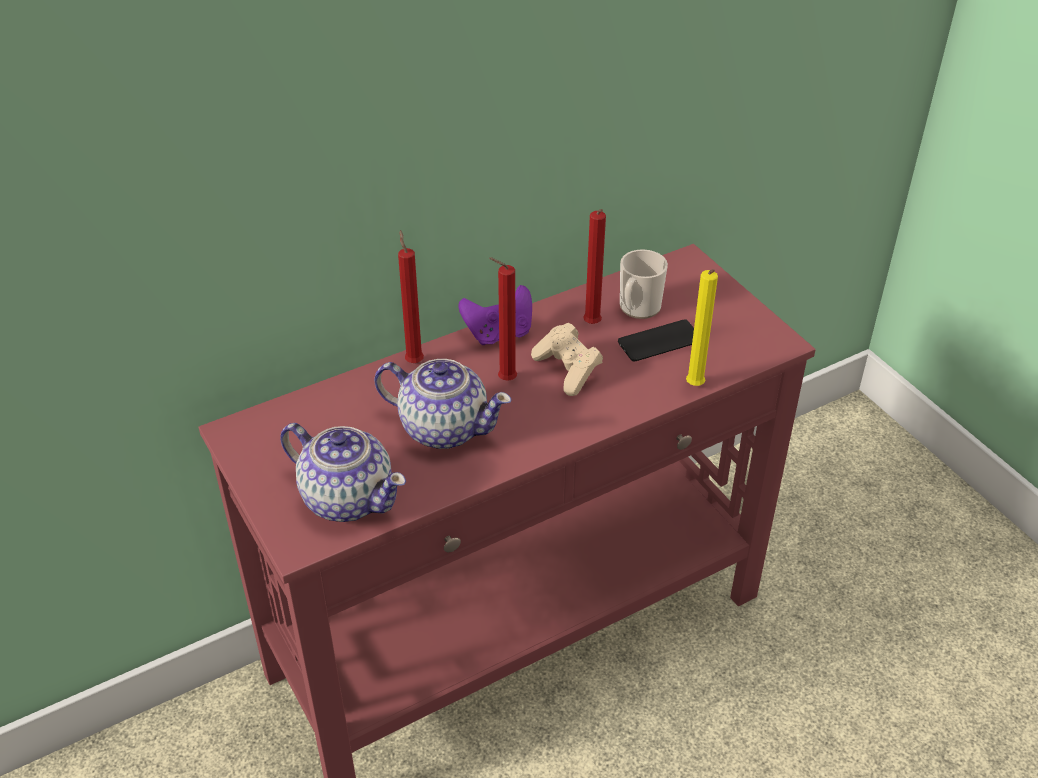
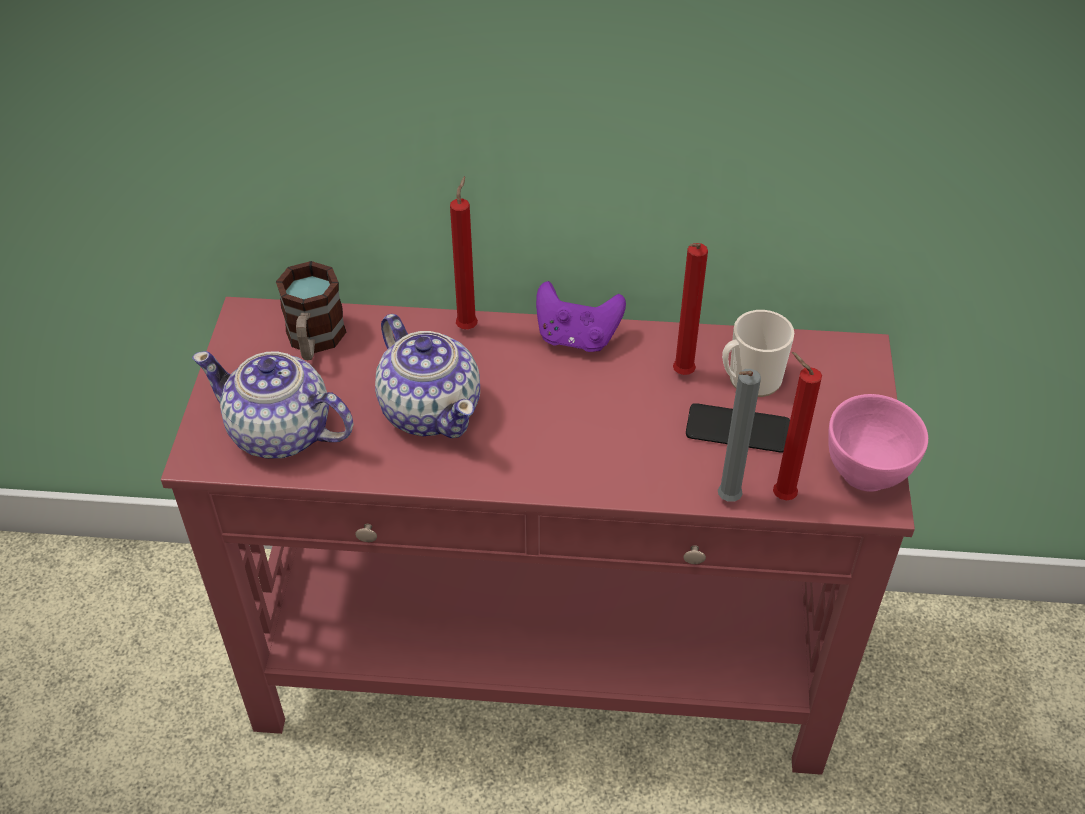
camera: 35 degrees right, 5 degrees up
teapot [280,423,406,522] -> teapot turned 135 degrees clockwise [192,351,354,459]
red candle [489,257,517,381] -> red candle moved to [773,352,822,500]
beige game controller [531,323,603,396] -> none
yellow candle [686,269,718,386] -> grey candle [718,369,761,502]
none -> mug [276,261,346,360]
none -> pink bowl [828,394,928,492]

